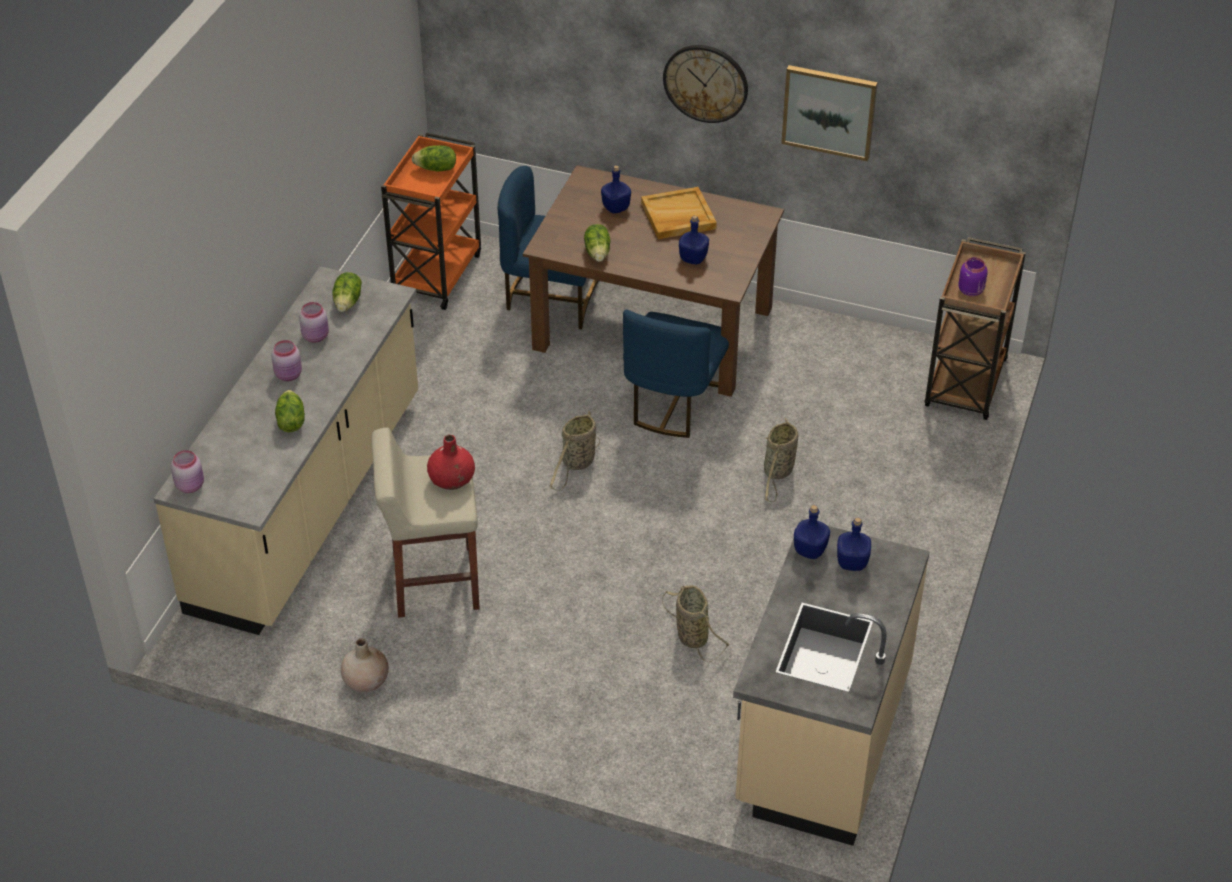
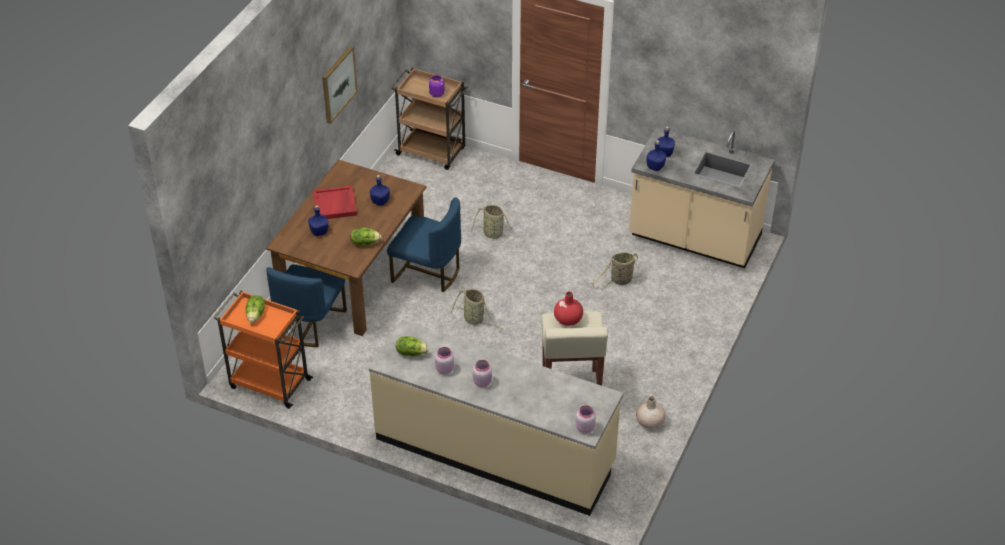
camera: 85 degrees left, 0 degrees up
lettuce [275,390,305,432] -> none
beige tray [641,187,717,239] -> red tray [313,185,357,219]
wall clock [663,45,748,123] -> none

